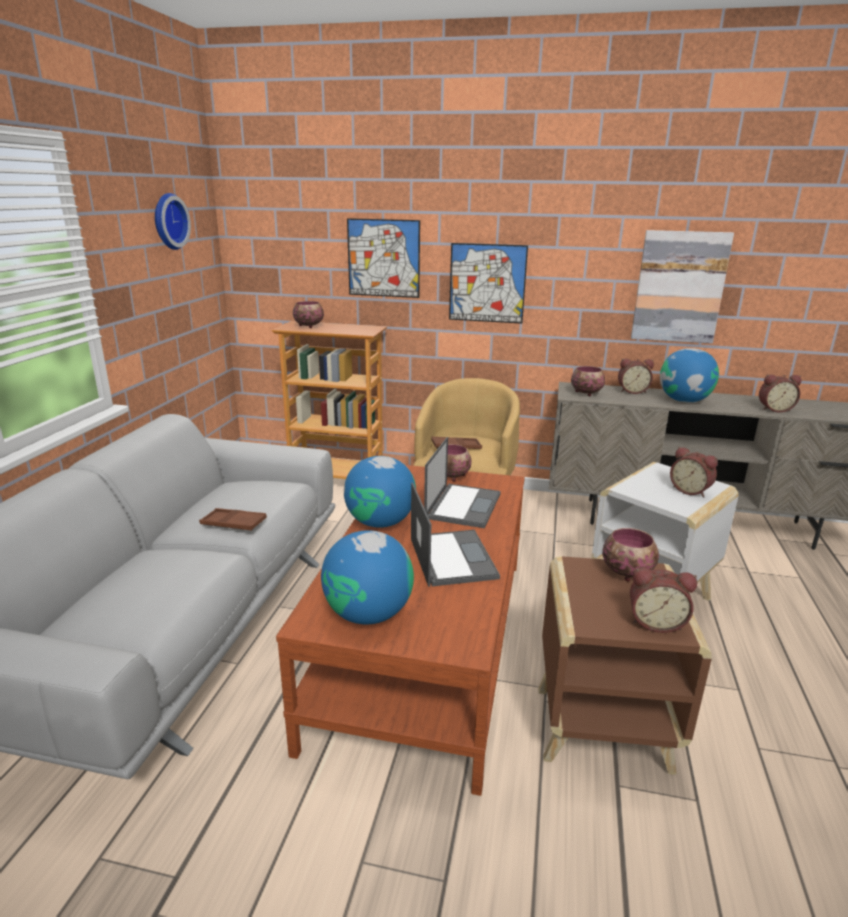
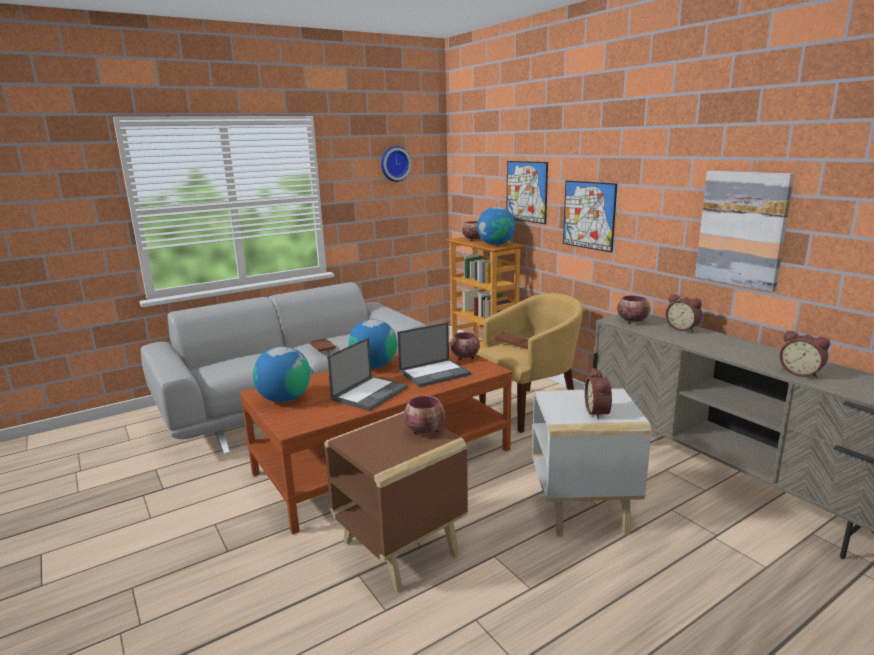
camera: 45 degrees right, 5 degrees down
alarm clock [630,568,697,633] -> none
globe [660,348,719,402] -> globe moved to [477,207,515,245]

